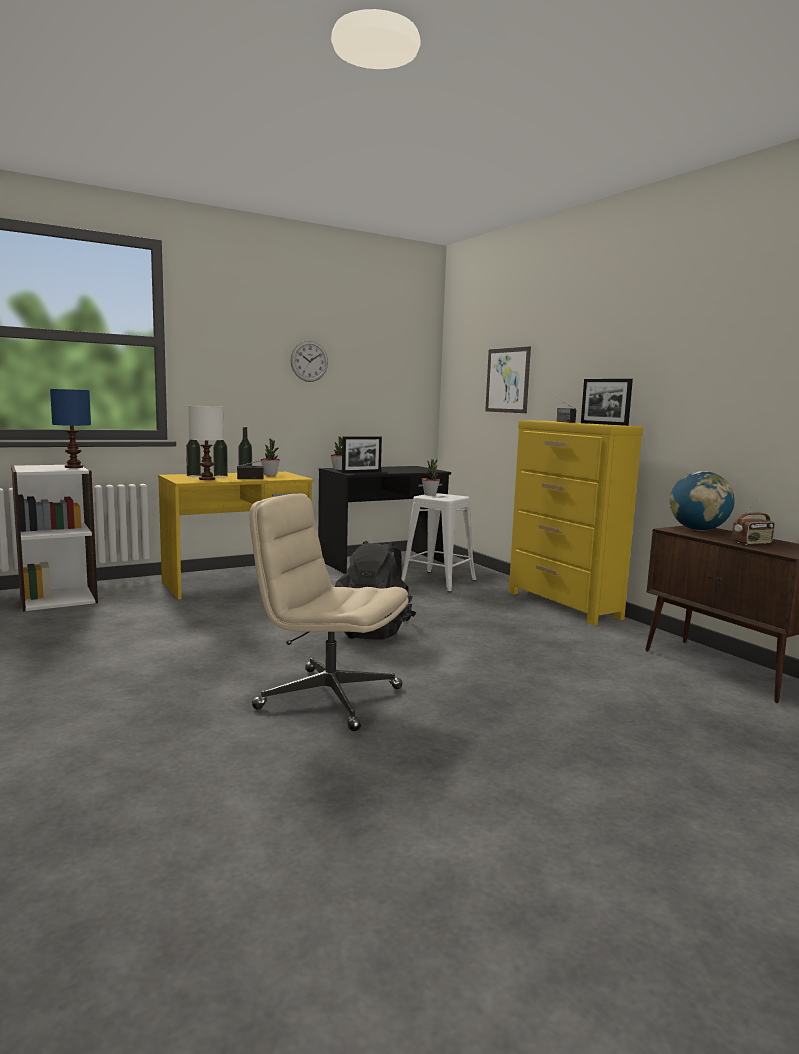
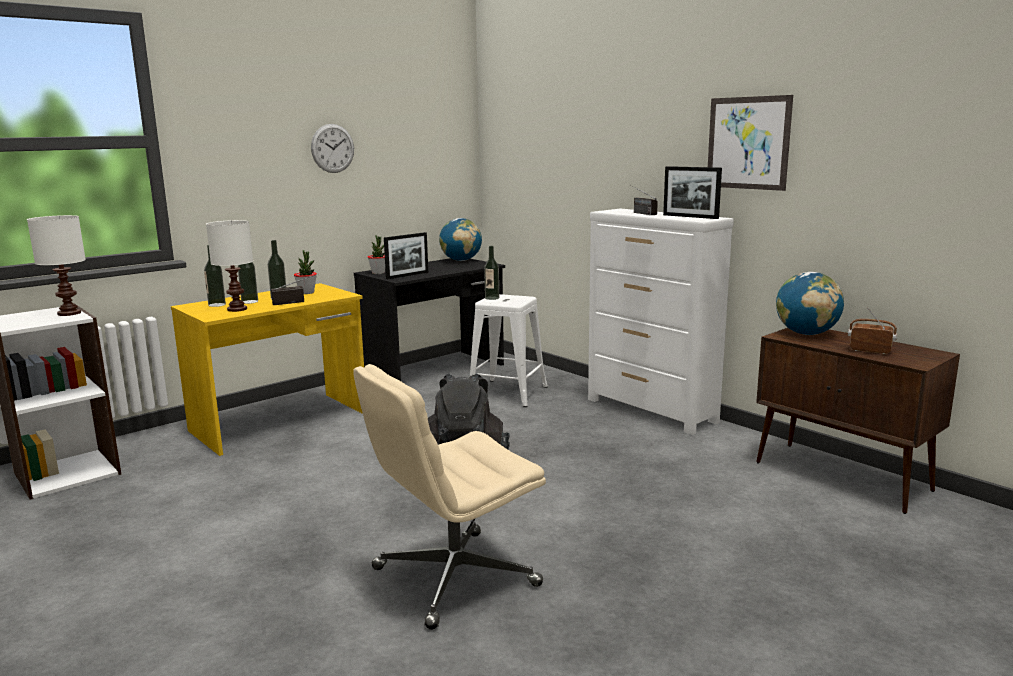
camera: 10 degrees left, 5 degrees up
blue table lamp [50,389,91,468] -> white table lamp [27,215,86,316]
beige office chair [249,494,409,731] -> beige office chair turned 45 degrees counterclockwise [353,364,546,630]
potted plant [422,459,440,496] -> bottle [484,246,499,300]
picture [485,346,531,413] -> picture moved to [708,95,793,191]
yellow dresser [509,420,643,625] -> white dresser [588,209,734,435]
radio [732,500,775,545] -> radio turned 120 degrees counterclockwise [848,307,897,354]
none -> globe [439,218,482,261]

